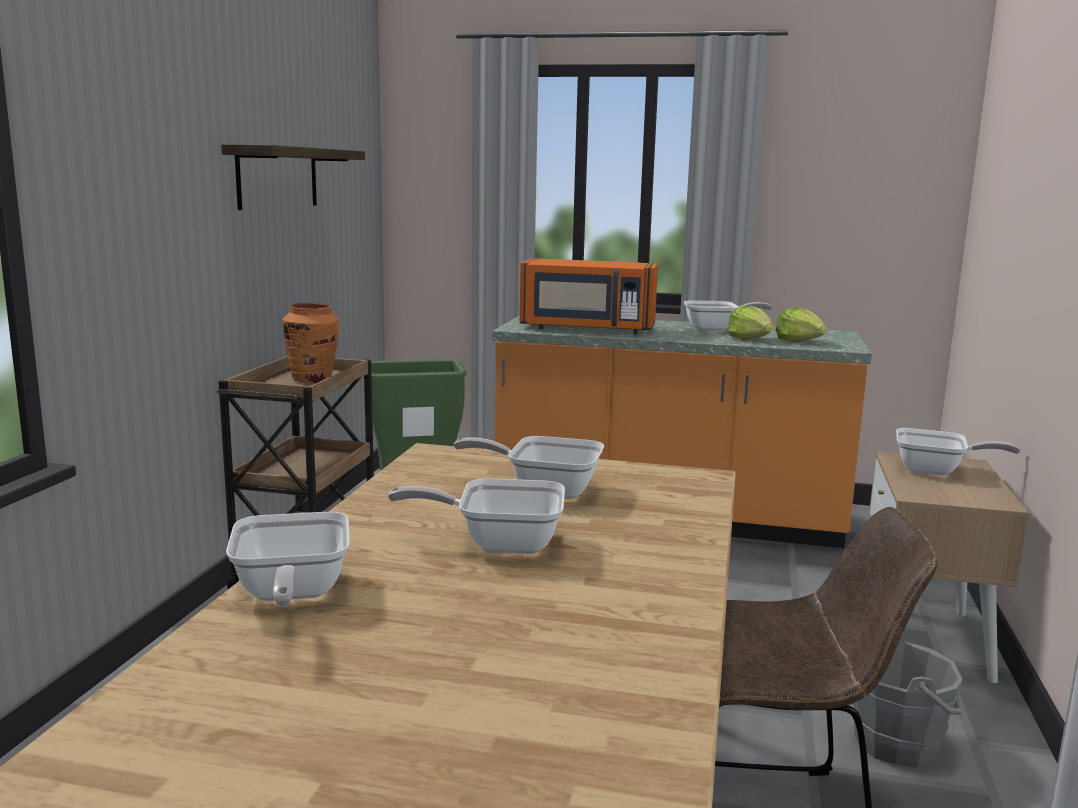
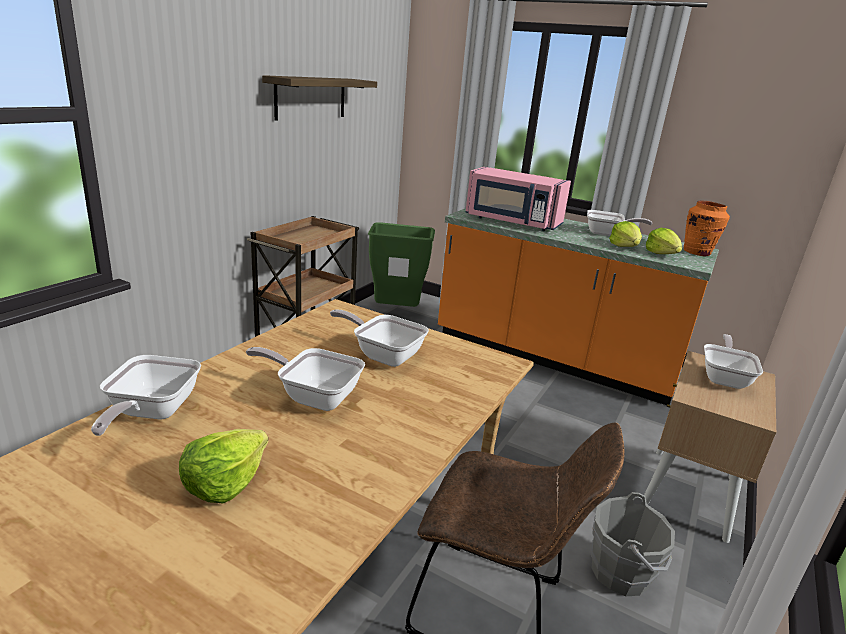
camera: 15 degrees right, 10 degrees up
orange vase [282,303,339,383] -> orange vase moved to [684,201,730,256]
orange microwave [519,258,658,334] -> pink microwave [465,167,571,231]
frying pan [896,428,1021,475] -> frying pan turned 105 degrees counterclockwise [704,334,763,389]
none -> lettuce [179,429,268,503]

